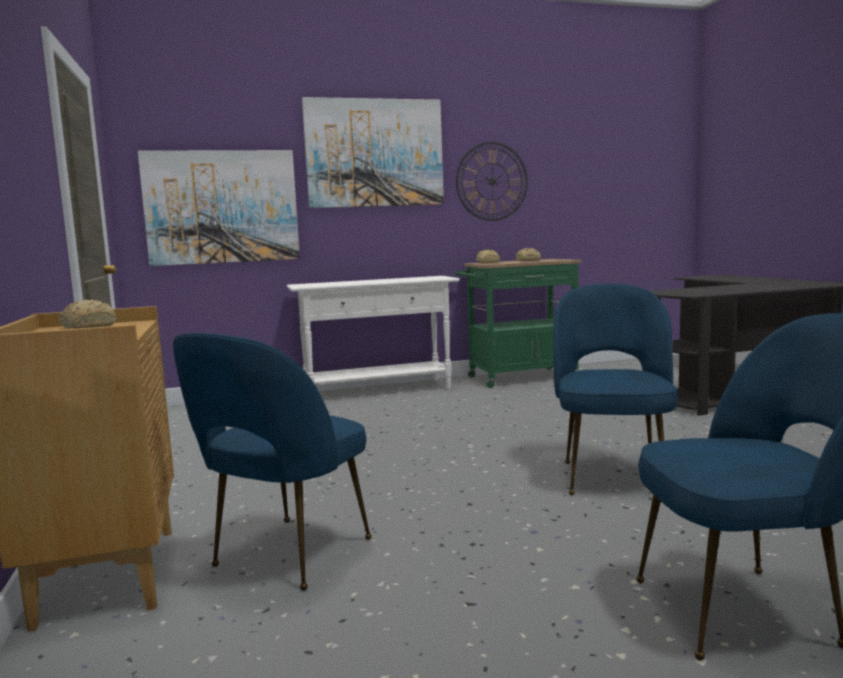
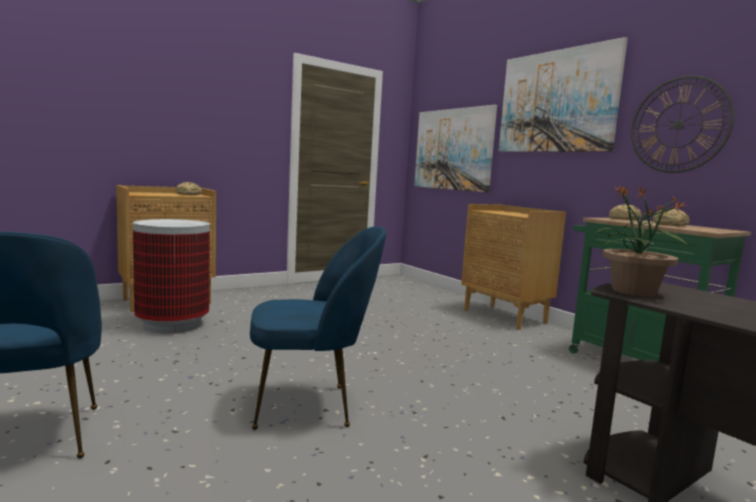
camera: 70 degrees right, 0 degrees up
blue chair [173,333,371,591] -> trash can [133,219,210,333]
white console table [287,276,460,389] -> brown cabinet [461,204,566,330]
none -> potted plant [596,185,689,297]

